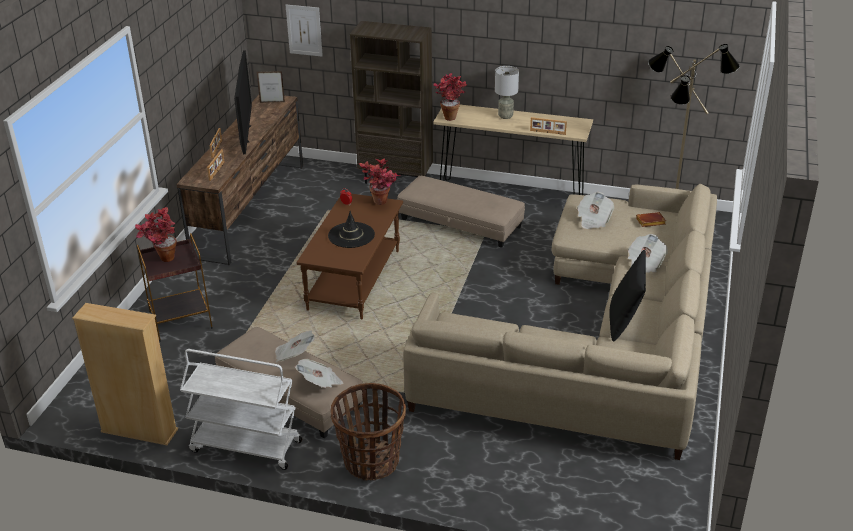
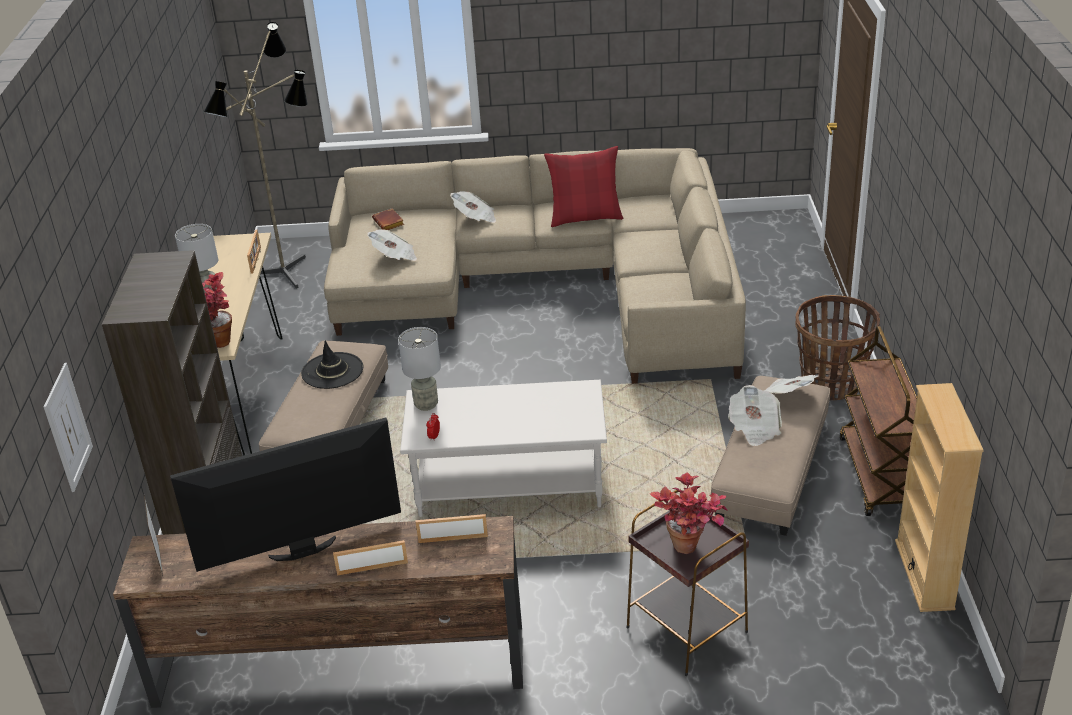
camera: 105 degrees left, 0 degrees up
white cart [180,349,302,470] -> brown cart [839,326,917,516]
brown coffee table [296,194,403,319] -> white coffee table [400,380,607,517]
black hat [328,211,375,248] -> black hat moved to [301,340,363,389]
potted plant [359,159,401,205] -> grey table lamp [398,327,441,411]
black pillow [609,250,646,341] -> red pillow [544,146,623,227]

